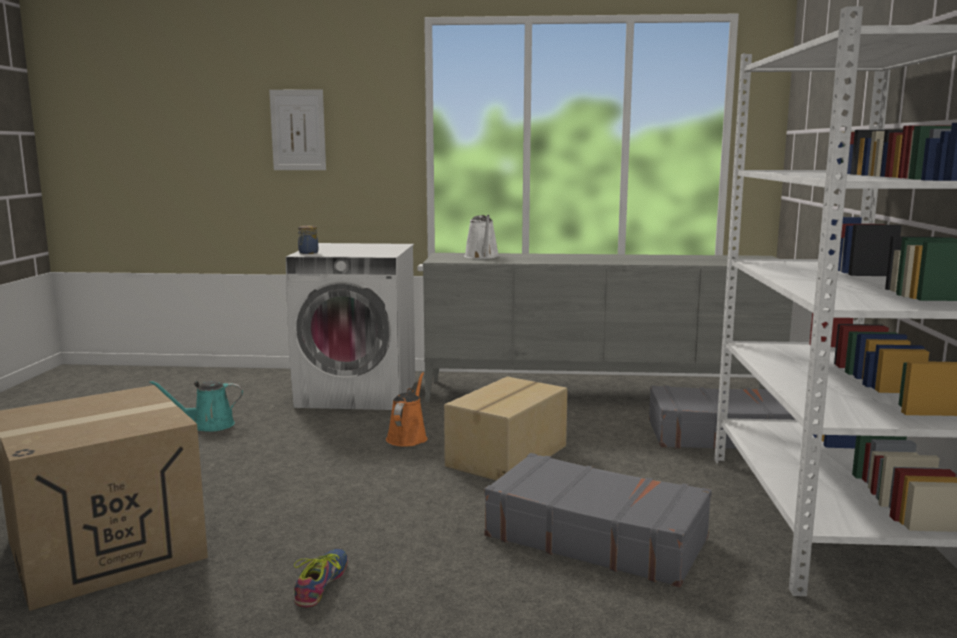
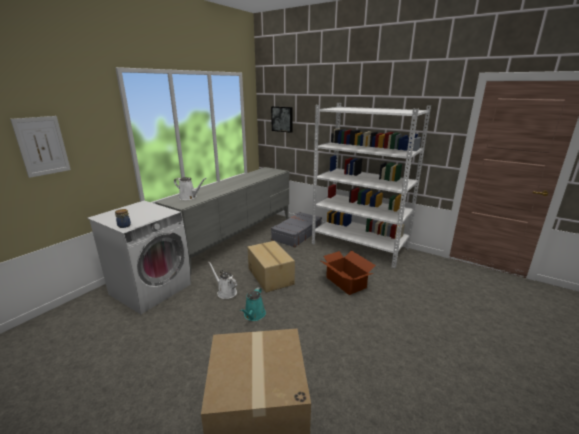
camera: 60 degrees left, 10 degrees up
turquoise watering can [149,380,243,432] -> turquoise watering can moved to [240,287,266,321]
shoe [294,549,348,607] -> none
orange watering can [386,372,428,447] -> white watering can [208,262,237,299]
grey suitcase [484,453,712,588] -> cardboard box [321,250,376,295]
none -> picture [271,106,293,133]

